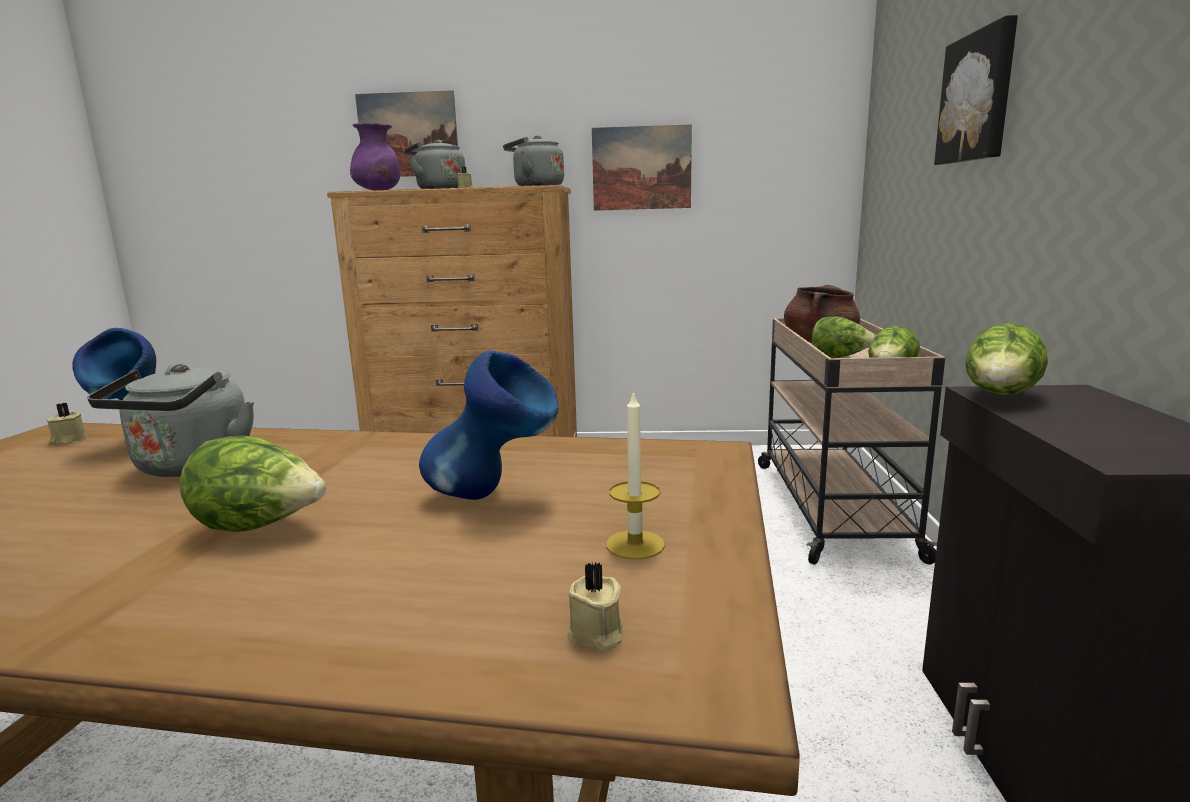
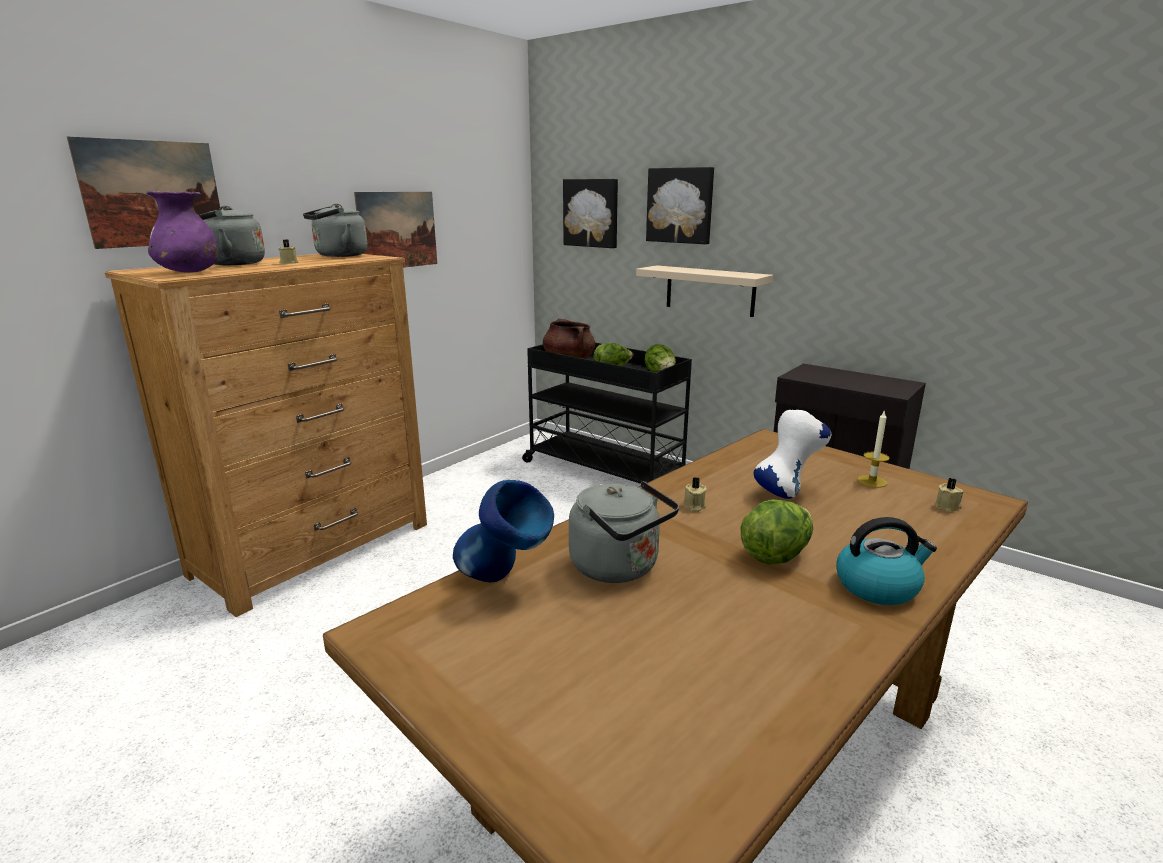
camera: 55 degrees left, 5 degrees up
beige candle [47,403,87,444] -> beige candle moved to [683,477,707,512]
blue vase [419,350,559,500] -> white vase [754,410,831,499]
beige cart [758,318,945,565] -> black cart [522,343,692,484]
lettuce [965,323,1048,395] -> none
none -> picture [563,179,618,248]
none -> beige shelf [636,265,773,317]
none -> kettle [836,517,937,605]

